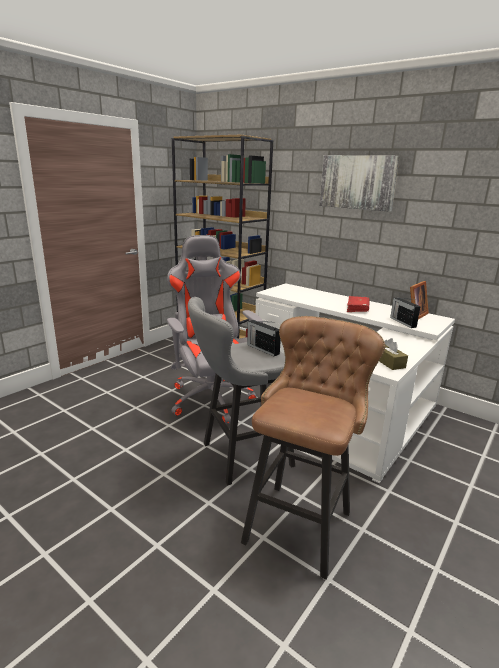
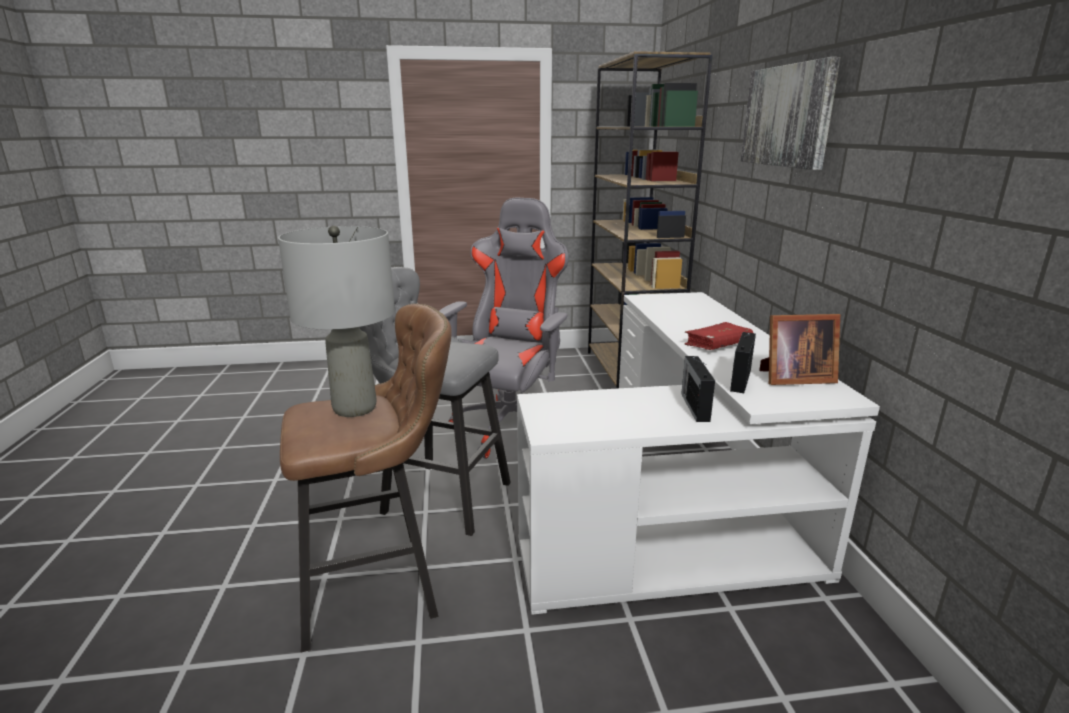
camera: 45 degrees right, 0 degrees up
radio [247,320,281,356] -> radio moved to [681,356,715,422]
brown tissue box [379,338,408,370] -> none
none -> grey table lamp [278,226,395,417]

